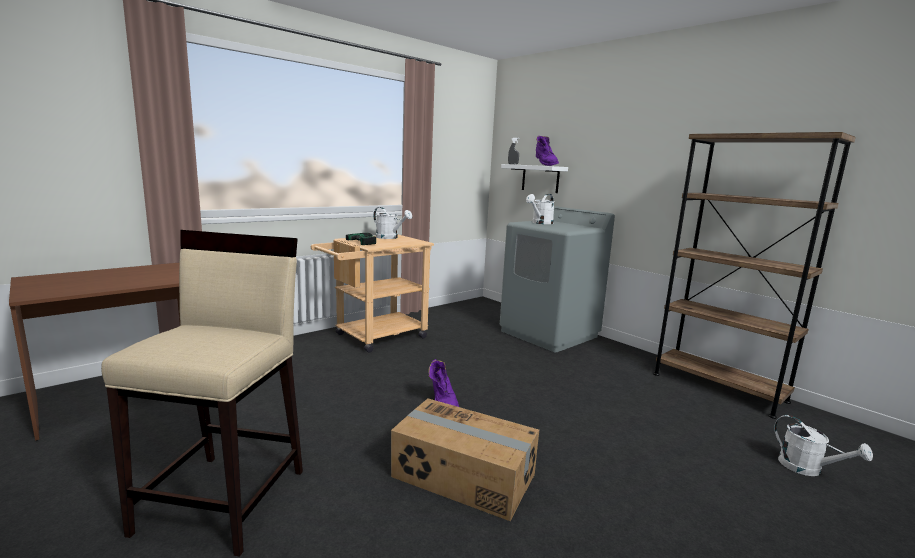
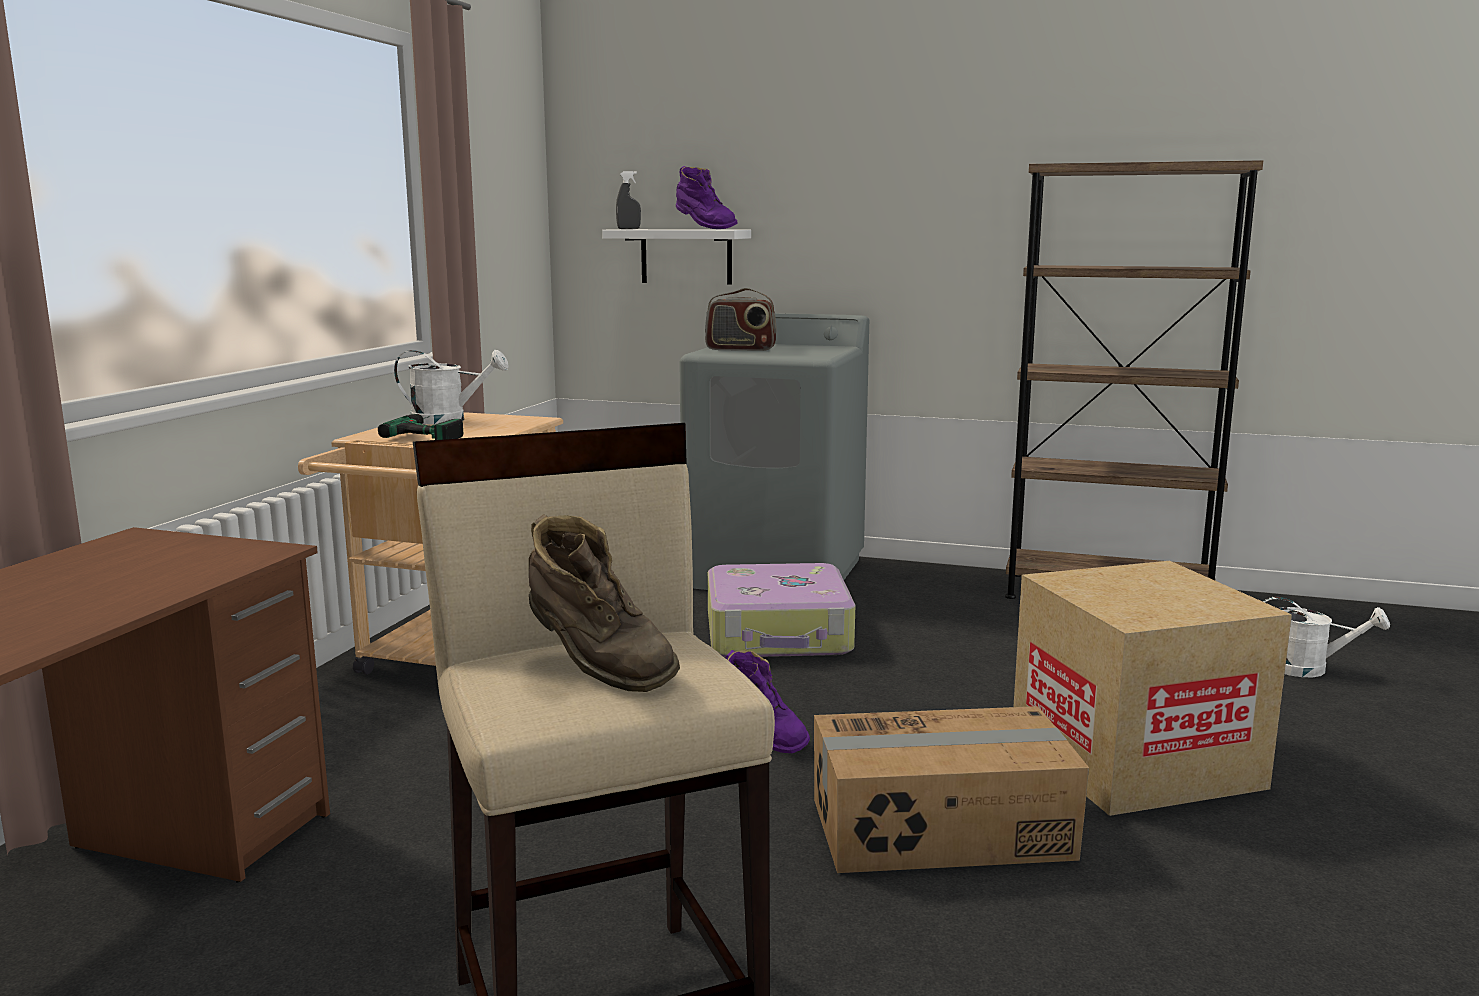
camera: 30 degrees left, 0 degrees up
white watering can [526,194,555,224] -> radio [705,288,777,351]
none -> brown boot [529,514,680,692]
none -> suitcase [708,563,855,657]
none -> cardboard box [1013,561,1292,816]

